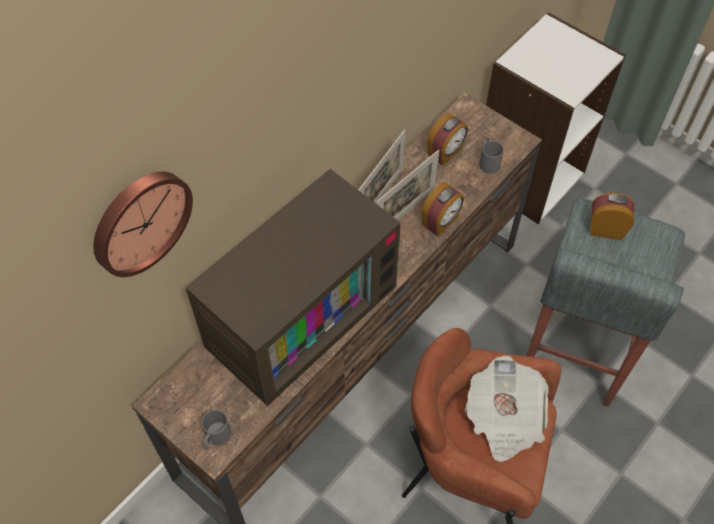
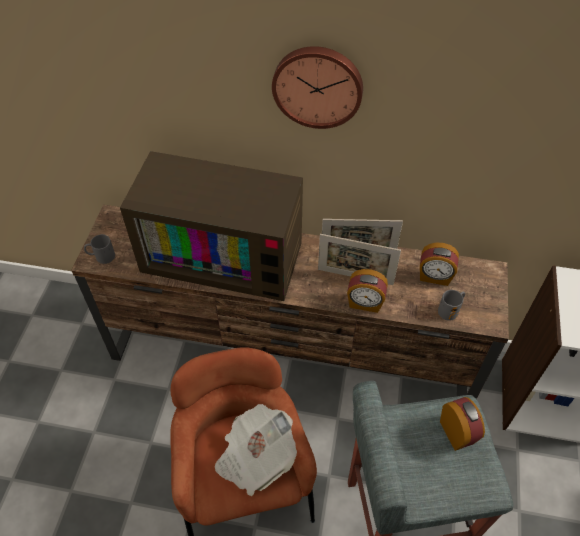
camera: 60 degrees right, 5 degrees down
wall clock [93,171,193,277] -> wall clock moved to [272,46,363,129]

